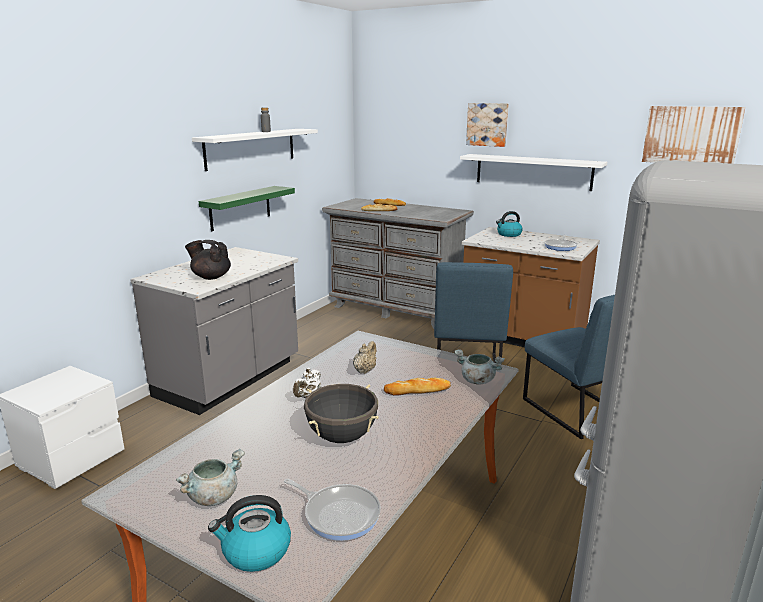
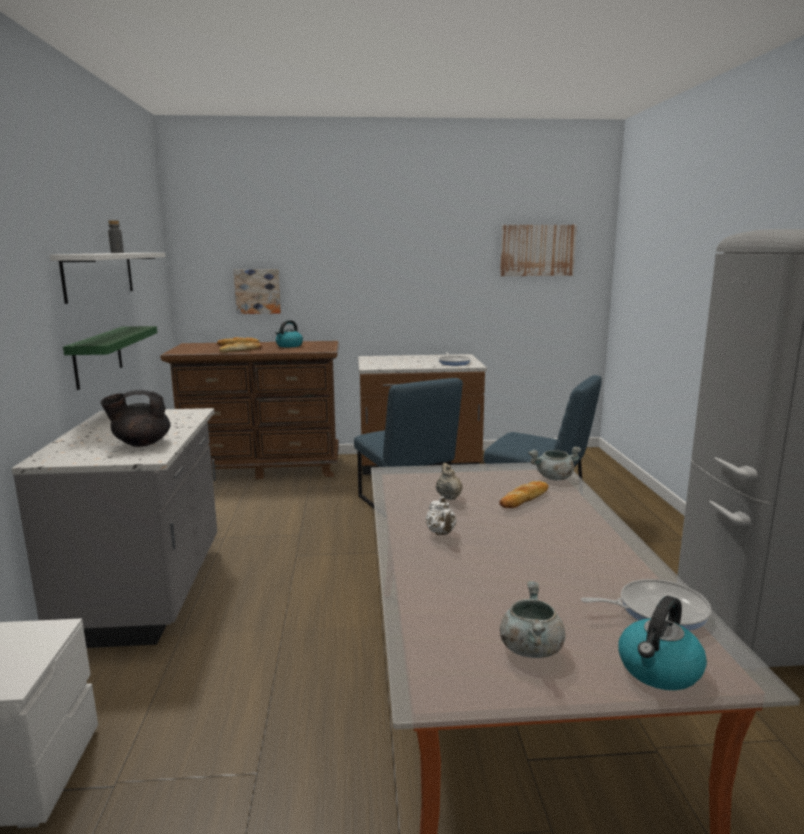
camera: 35 degrees left, 5 degrees down
black cooking pot [304,384,379,443] -> none
grey dresser [322,198,474,329] -> brown dresser [160,341,339,479]
white shelf [460,154,607,191] -> none
picture [466,103,509,147] -> picture moved to [234,269,281,314]
kettle [496,211,523,237] -> kettle moved to [275,320,303,347]

